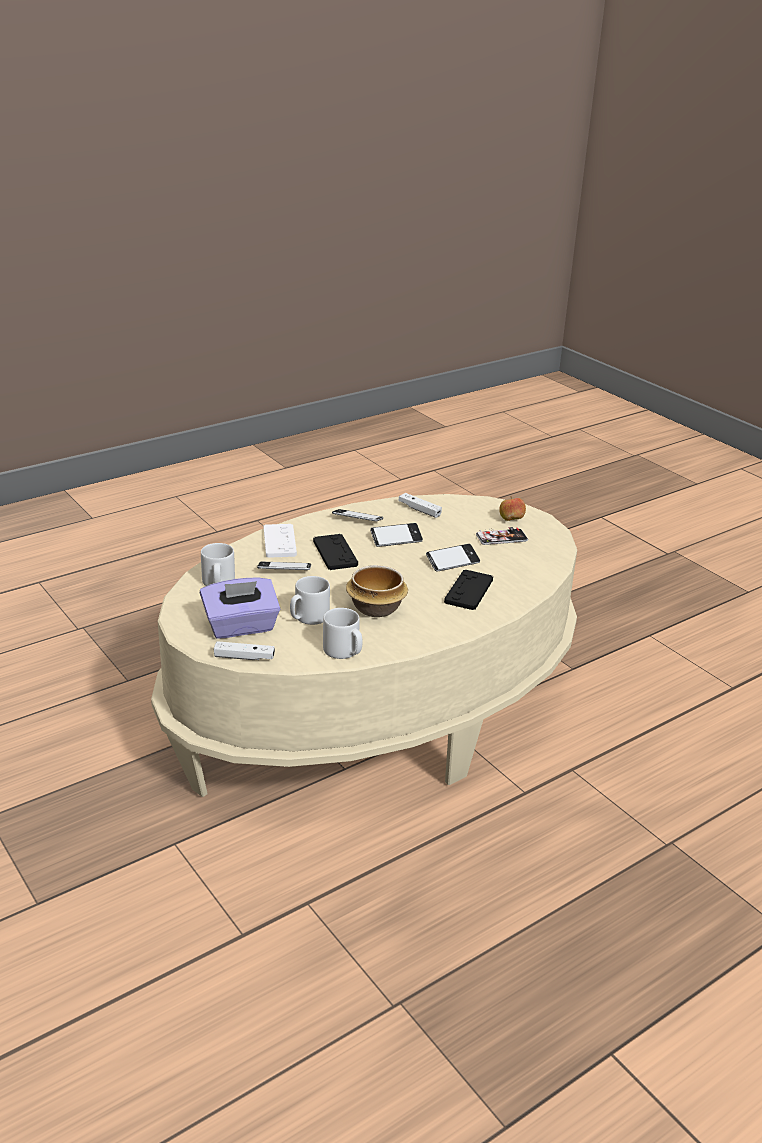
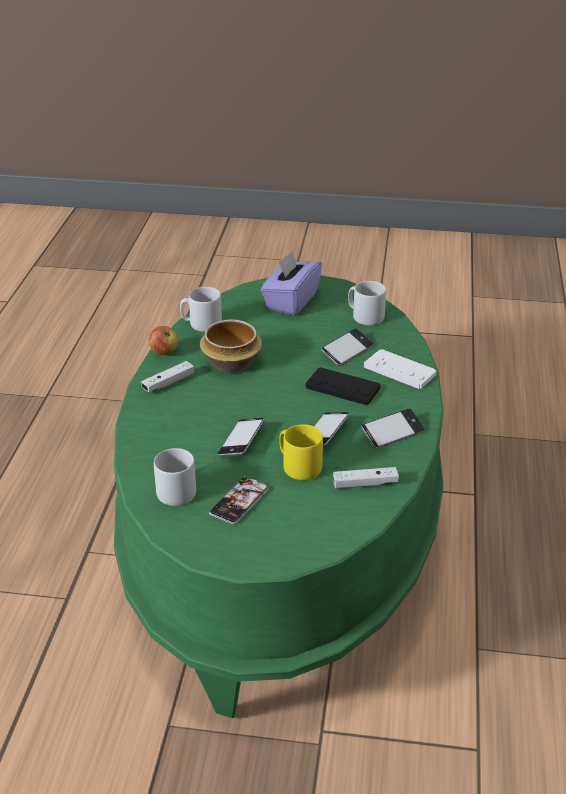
camera: 135 degrees right, 5 degrees up
beige coffee table [151,494,577,797] -> green coffee table [114,275,443,718]
white game controller [214,641,275,660] -> white game controller moved to [141,361,194,392]
grey mug [290,576,330,625] -> grey mug moved to [154,448,196,506]
black game controller [444,569,493,610] -> none
apple [499,496,526,521] -> apple moved to [149,326,178,355]
none -> yellow mug [279,424,323,480]

